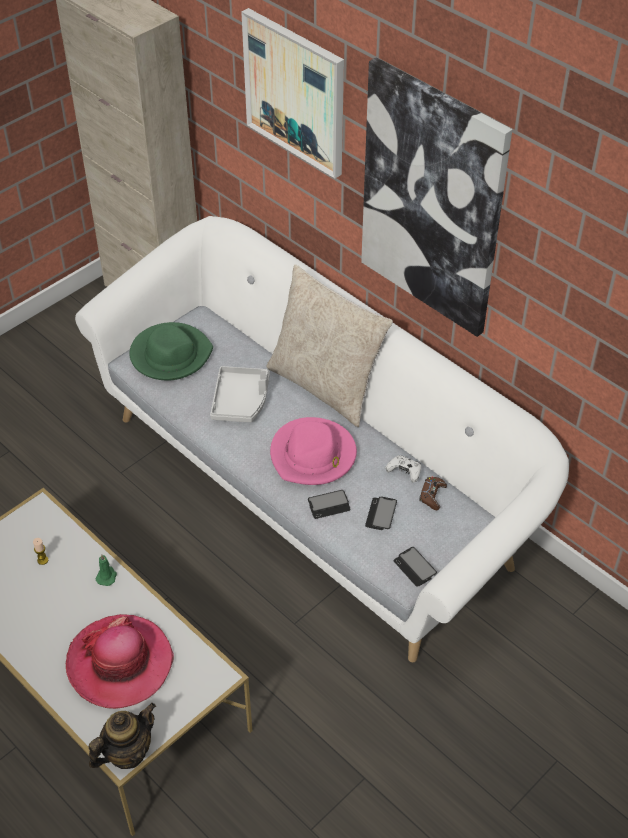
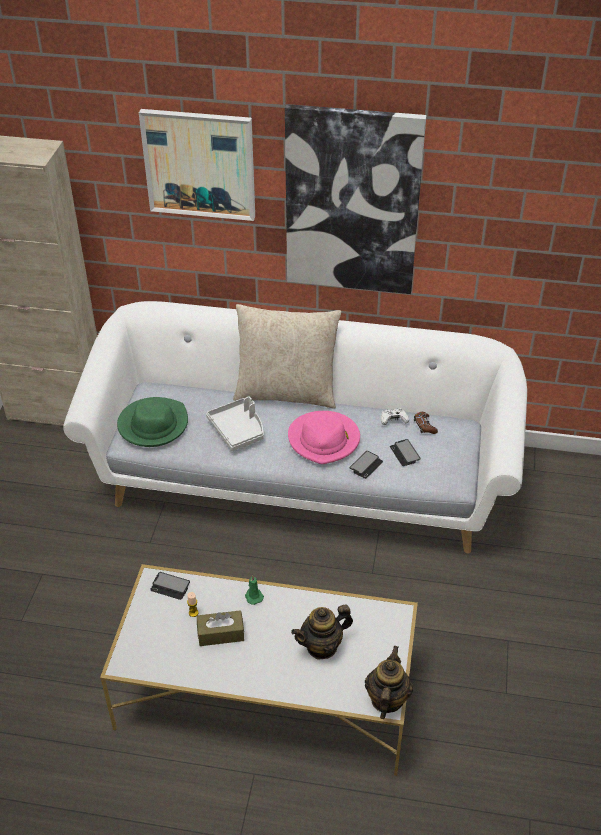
camera: 35 degrees left, 5 degrees down
hat [66,614,174,709] -> teapot [291,604,353,659]
phone [393,547,437,587] -> phone moved to [150,572,190,600]
none -> brown tissue box [197,610,244,646]

